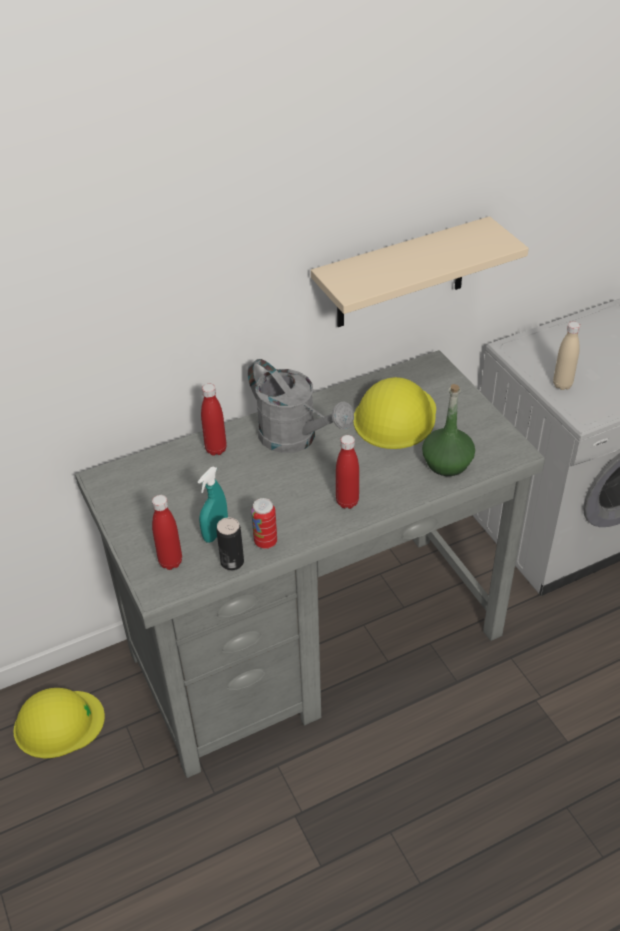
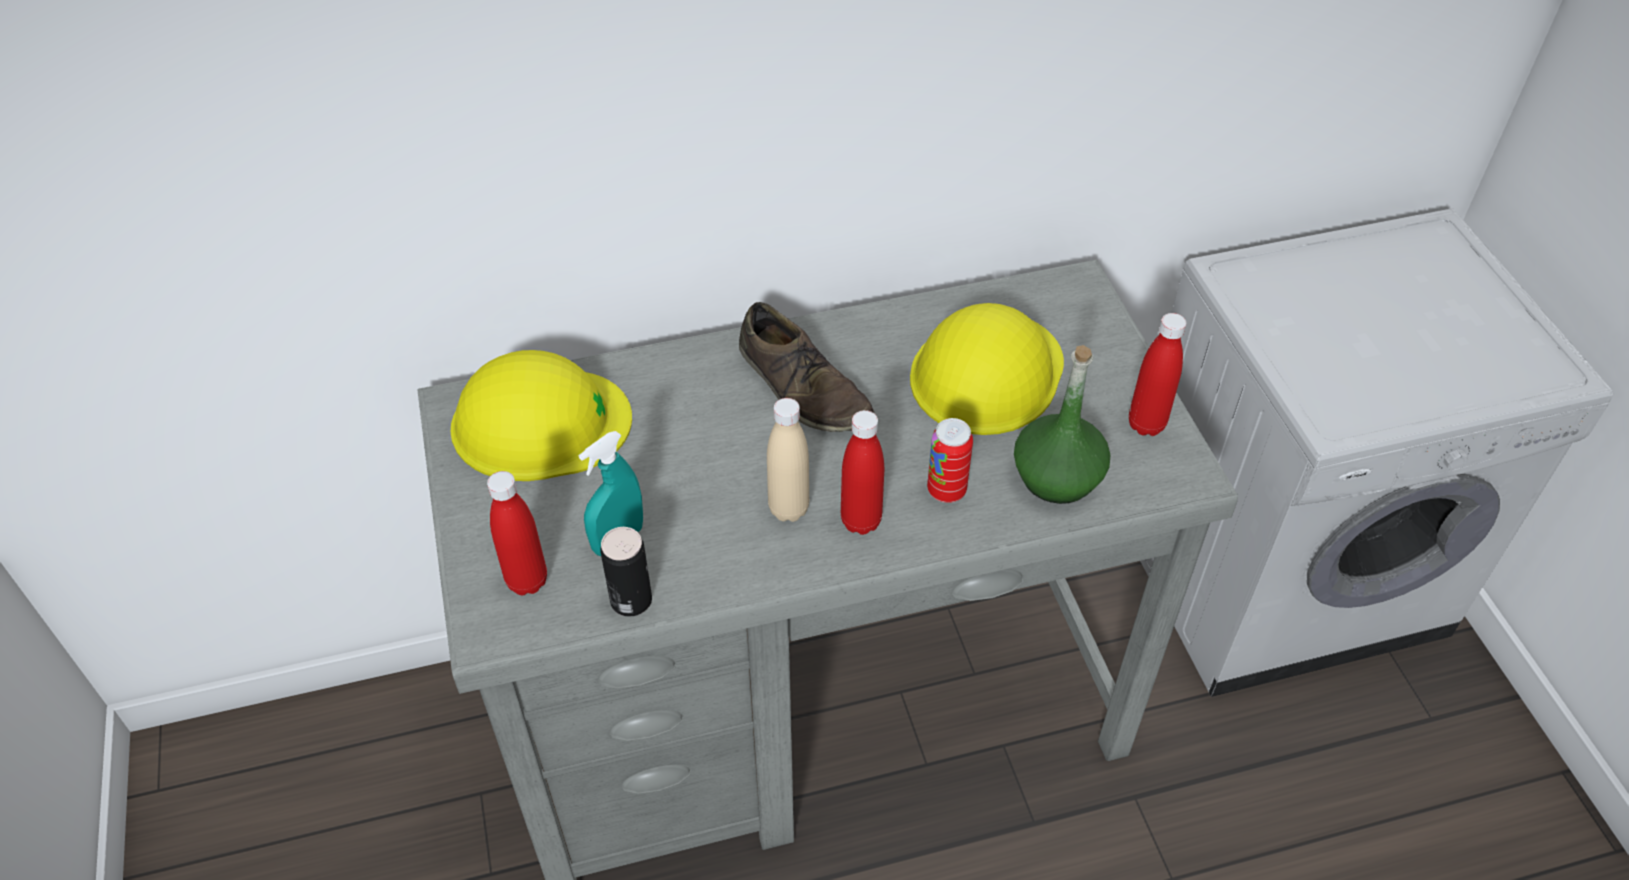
camera: 10 degrees right, 5 degrees up
yellow hard hat [13,688,105,758] -> yellow hard hat moved to [451,350,632,481]
red bottle [201,384,227,456] -> red bottle moved to [1129,313,1186,436]
grey watering can [247,359,354,453] -> brown shoe [739,302,874,432]
can [251,498,277,549] -> can moved to [927,418,973,503]
beige shelf [311,216,529,327] -> none
beige bottle [553,321,580,390] -> beige bottle moved to [767,398,809,522]

